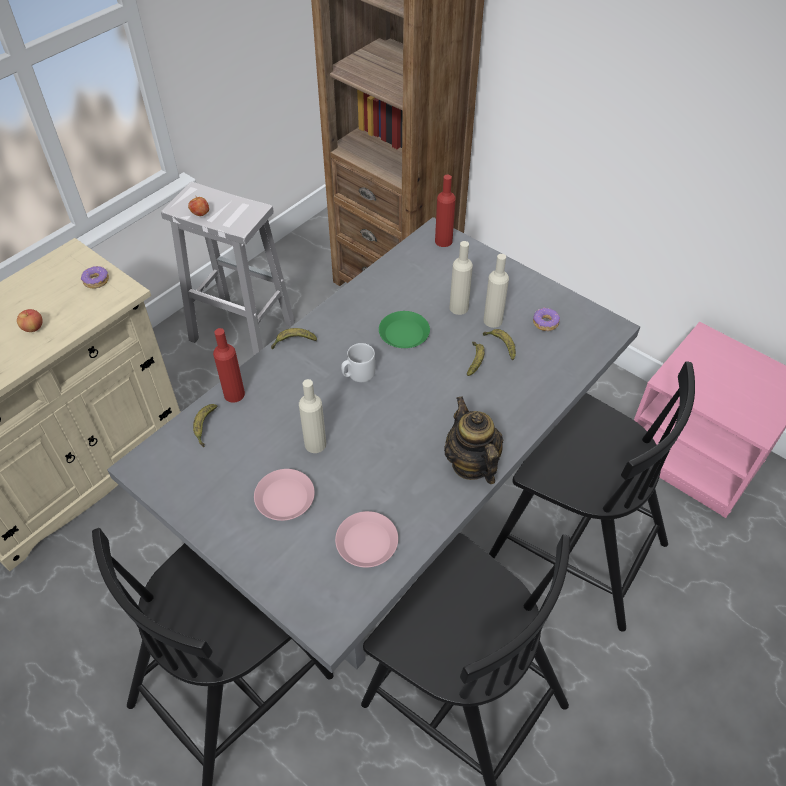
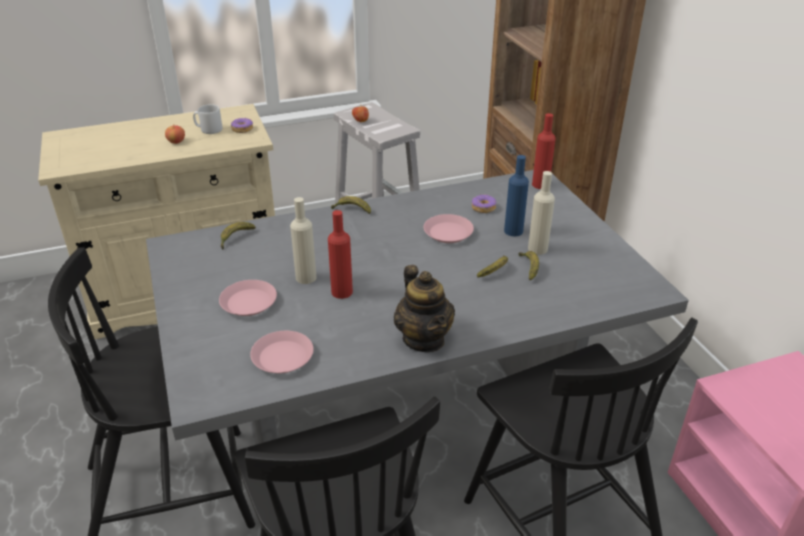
camera: 30 degrees right, 15 degrees down
red bottle [213,328,245,403] -> red bottle moved to [328,210,353,299]
grey mug [341,343,375,382] -> grey mug moved to [193,104,223,134]
green plate [379,311,430,348] -> pink plate [424,214,474,243]
teapot [444,396,503,484] -> teapot turned 150 degrees clockwise [394,265,455,352]
beige bottle [450,241,473,315] -> blue bottle [504,155,529,236]
donut [533,307,560,331] -> donut moved to [472,194,497,213]

